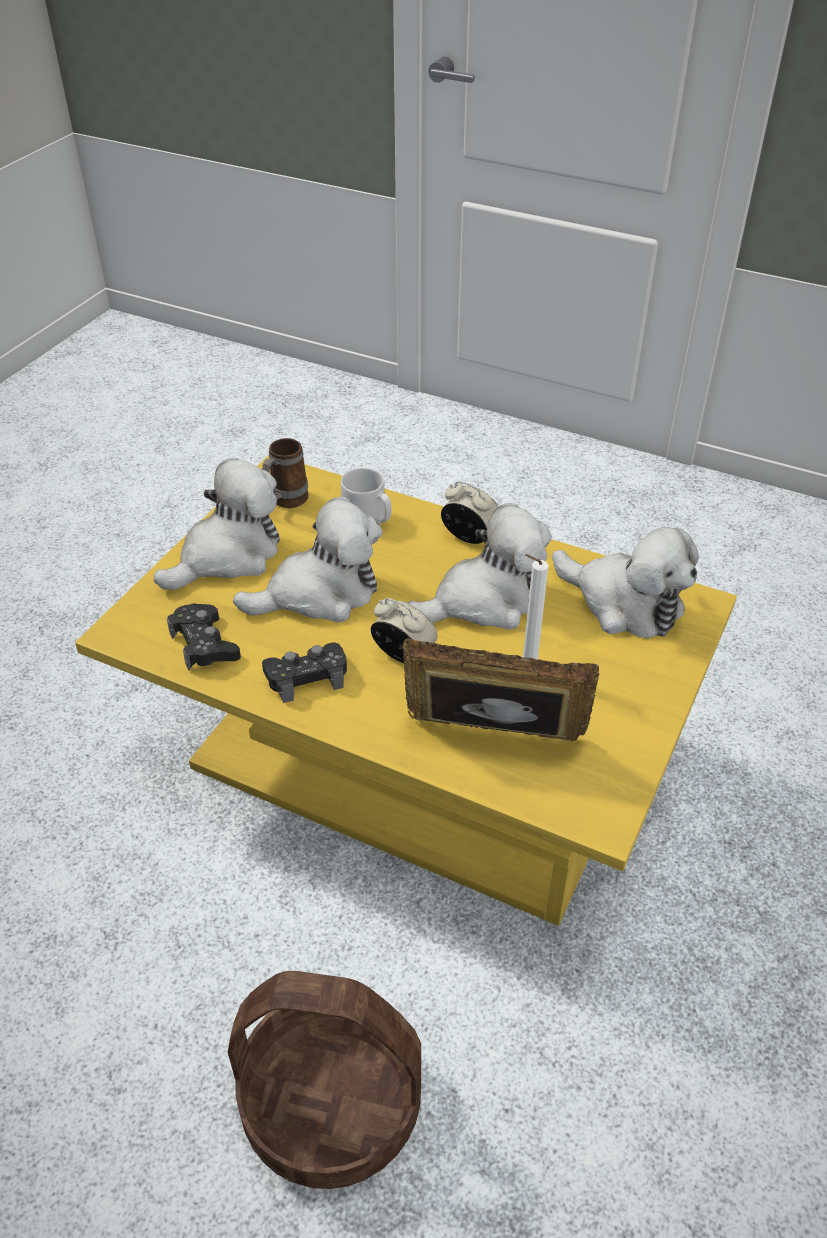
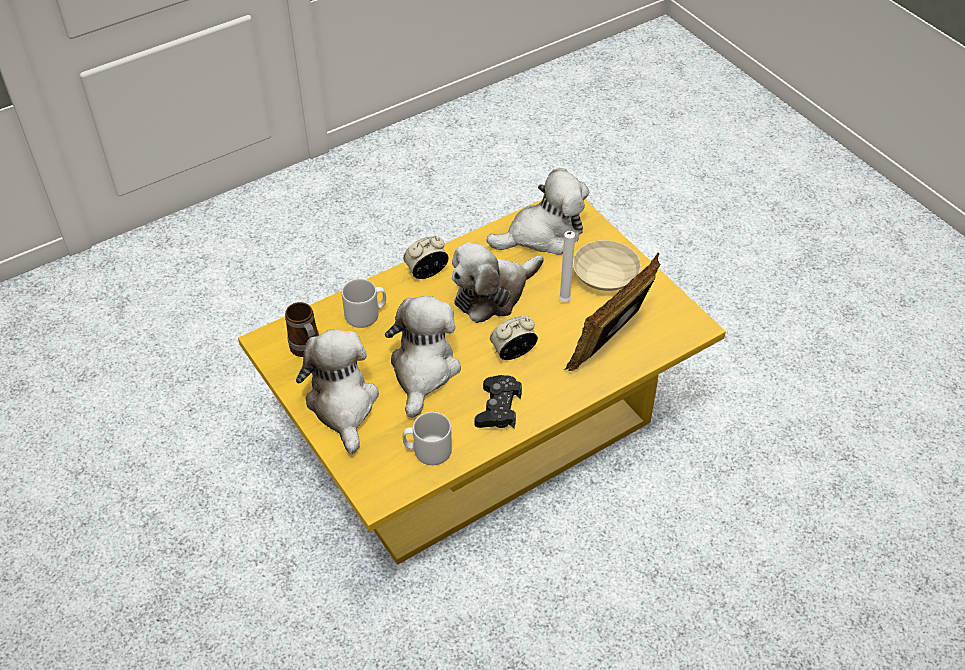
camera: 60 degrees left, 5 degrees up
black game controller [167,603,241,670] -> grey mug [403,412,452,465]
basket [228,971,421,1189] -> none
plush toy [407,503,552,630] -> plush toy turned 135 degrees counterclockwise [452,242,544,323]
none -> beige bowl [573,240,641,291]

